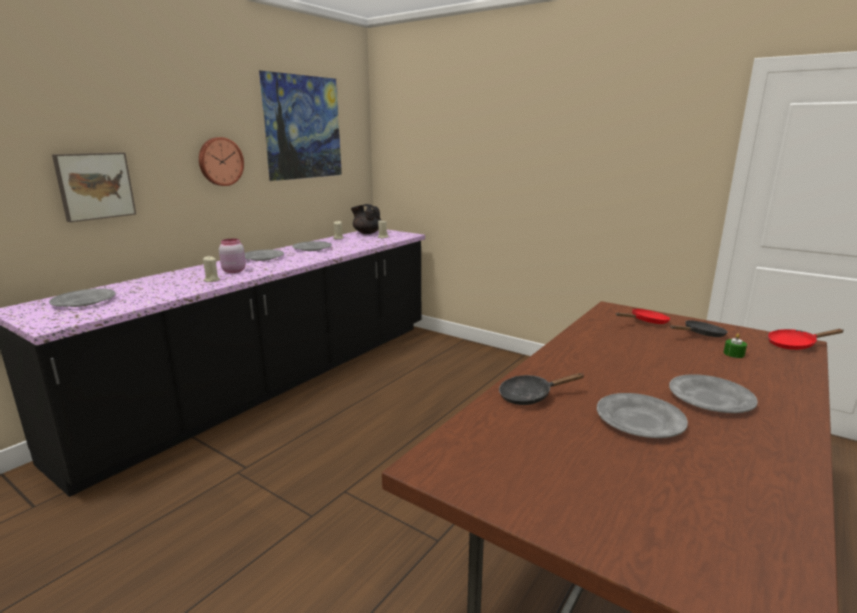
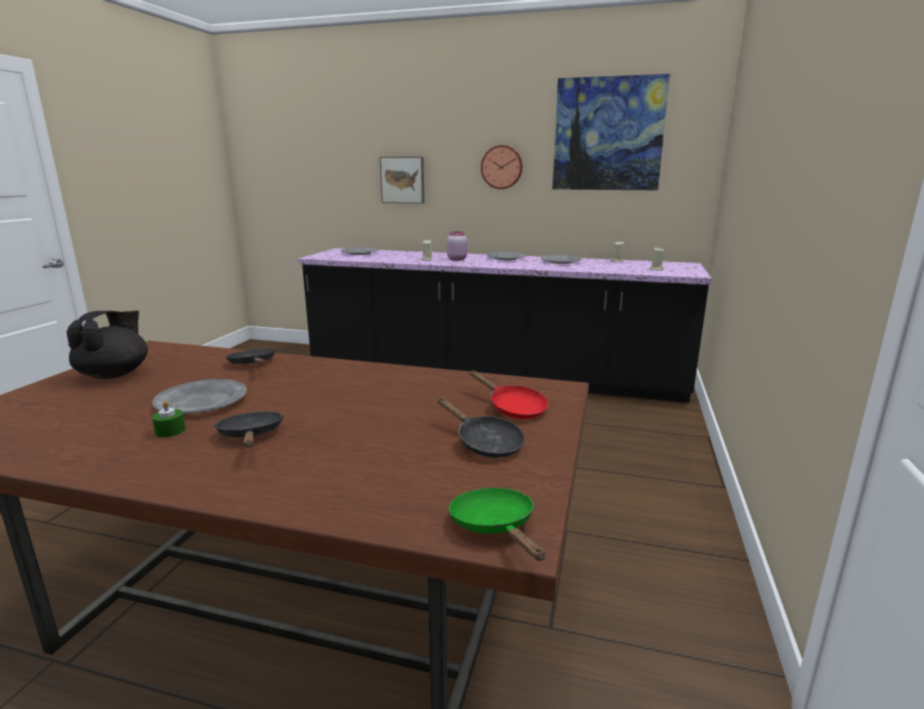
camera: 70 degrees right, 0 degrees up
black teapot [351,204,381,234] -> black teapot moved to [67,311,148,379]
grey plate [669,374,758,413] -> black frying pan [214,411,284,448]
green candle [724,333,747,358] -> green candle moved to [152,401,186,438]
red frying pan [767,329,844,350] -> green frying pan [449,488,545,561]

